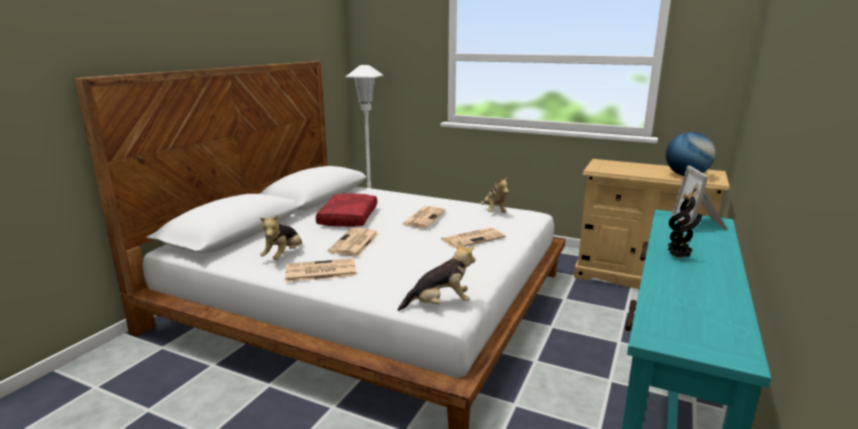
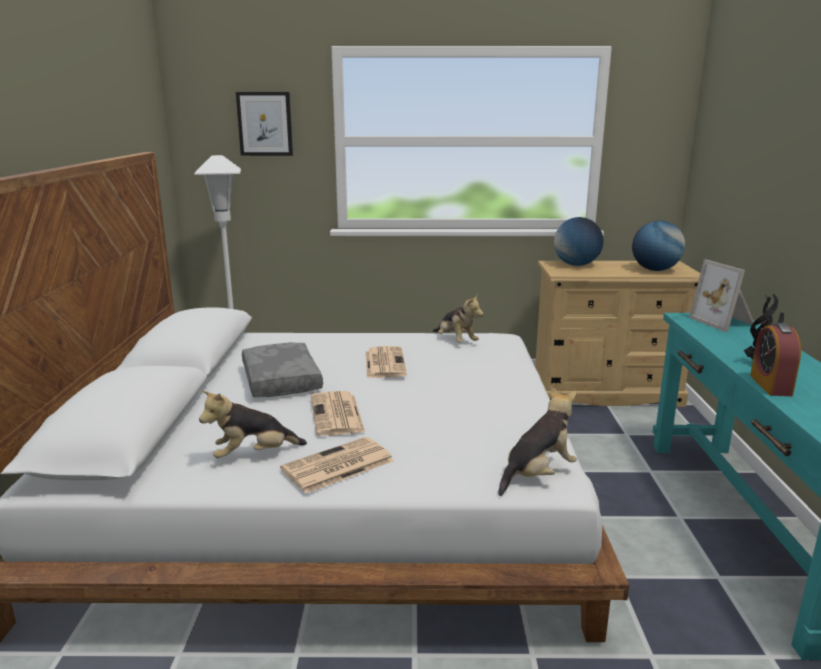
camera: 25 degrees left, 0 degrees up
plush toy [260,215,302,260] -> plush toy turned 75 degrees clockwise [199,391,307,458]
red pillow [316,194,377,227] -> grey pillow [242,342,323,397]
newspaper [441,227,506,249] -> none
none -> picture [236,92,293,156]
none -> globe [554,217,603,266]
none -> alarm clock [750,323,801,396]

